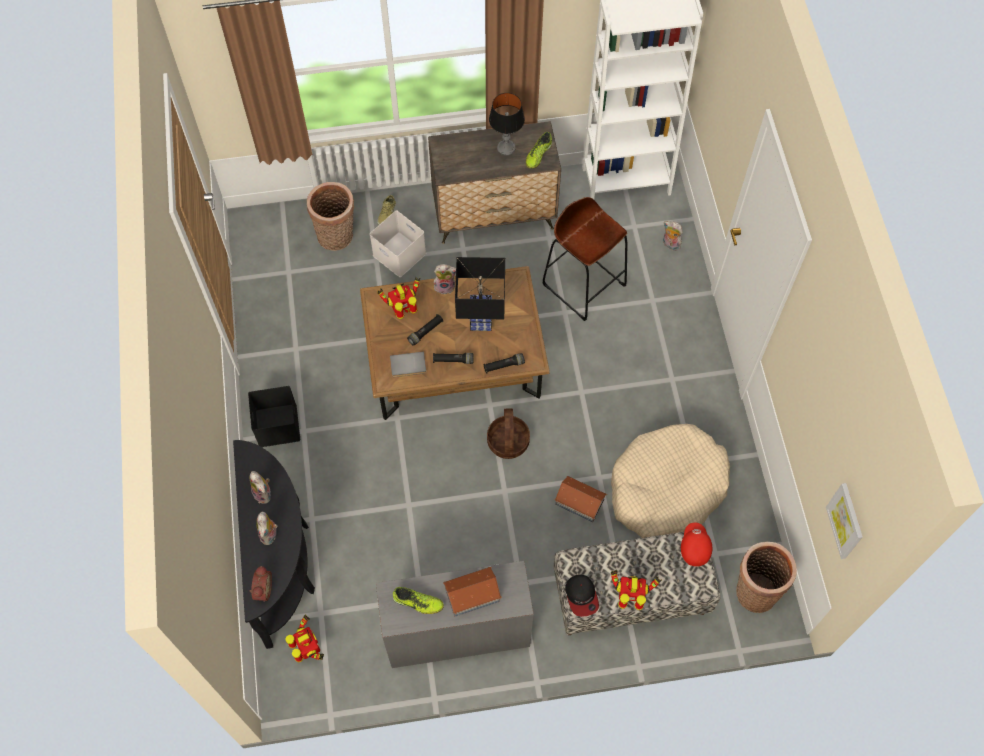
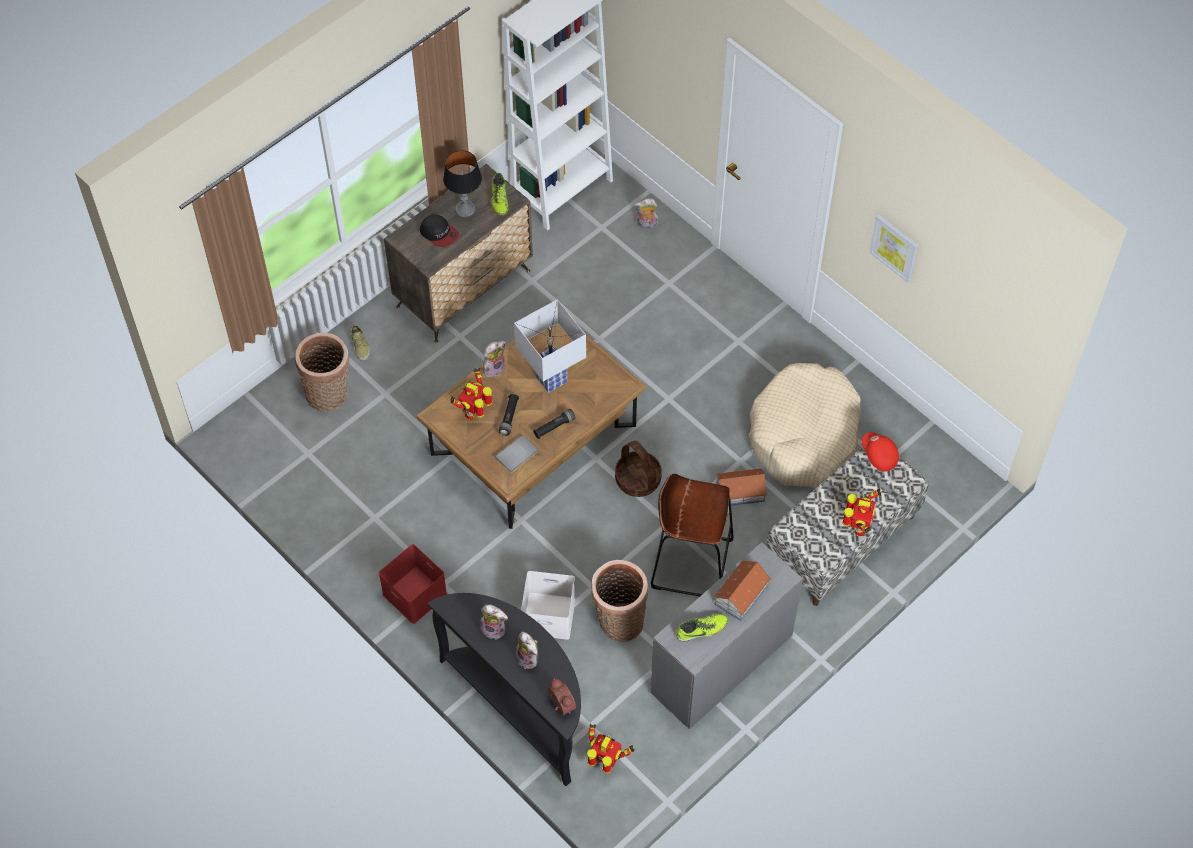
camera: 35 degrees left, 5 degrees down
black storage box [248,386,300,447] -> red storage box [379,544,447,624]
white storage box [370,210,426,277] -> white storage box moved to [521,571,575,639]
black table lamp [455,257,505,331] -> white table lamp [514,299,586,393]
black flashlight [484,353,525,374] -> none
brown stool [543,197,627,321] -> brown stool moved to [651,474,734,596]
cap [565,574,599,617] -> cap moved to [420,214,459,247]
toy robot [611,570,662,610] -> toy robot turned 135 degrees clockwise [842,488,881,536]
basket [736,542,797,613] -> basket moved to [591,560,648,642]
picture [826,483,863,559] -> picture moved to [869,214,919,283]

